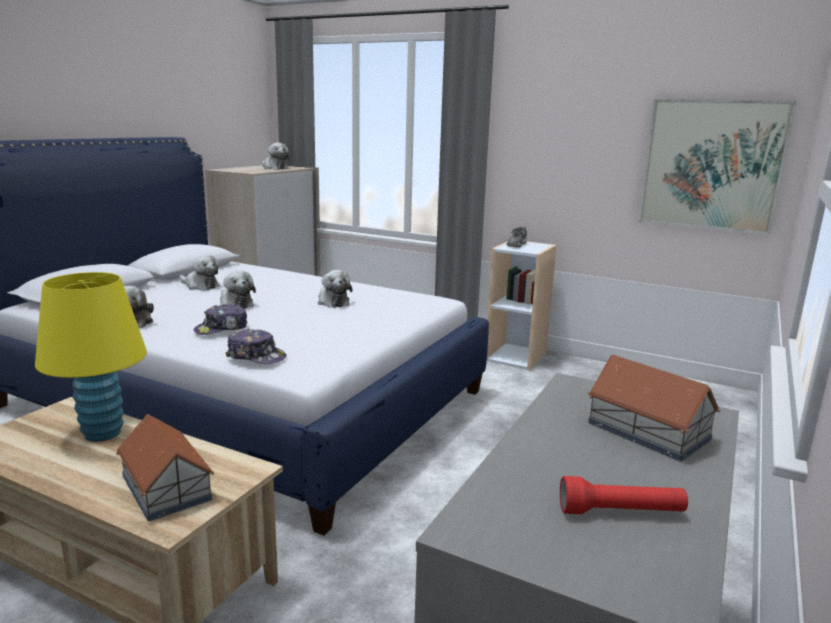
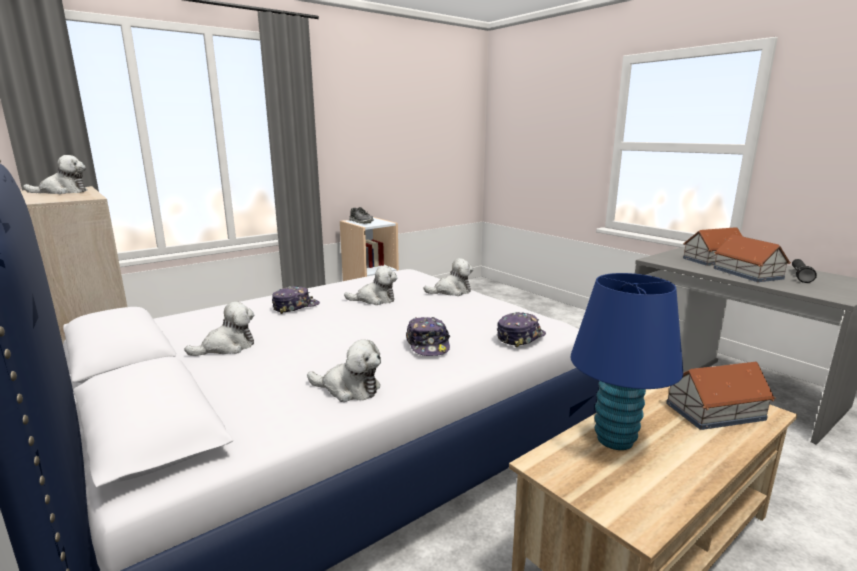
camera: 65 degrees left, 0 degrees up
yellow table lamp [35,272,147,442] -> blue table lamp [571,273,683,450]
plush toy [220,271,256,309] -> plush toy moved to [424,258,473,296]
red flashlight [560,476,688,514] -> black flashlight [792,259,817,283]
picture [638,99,796,235] -> none
none -> cap [272,286,320,314]
none -> toy house [713,234,791,282]

